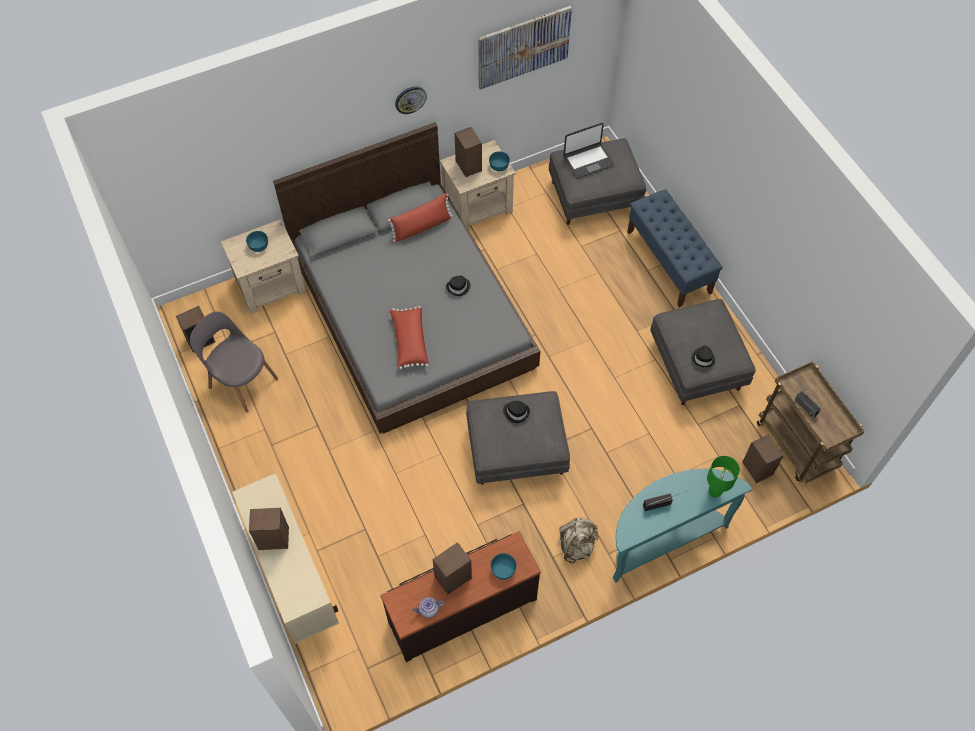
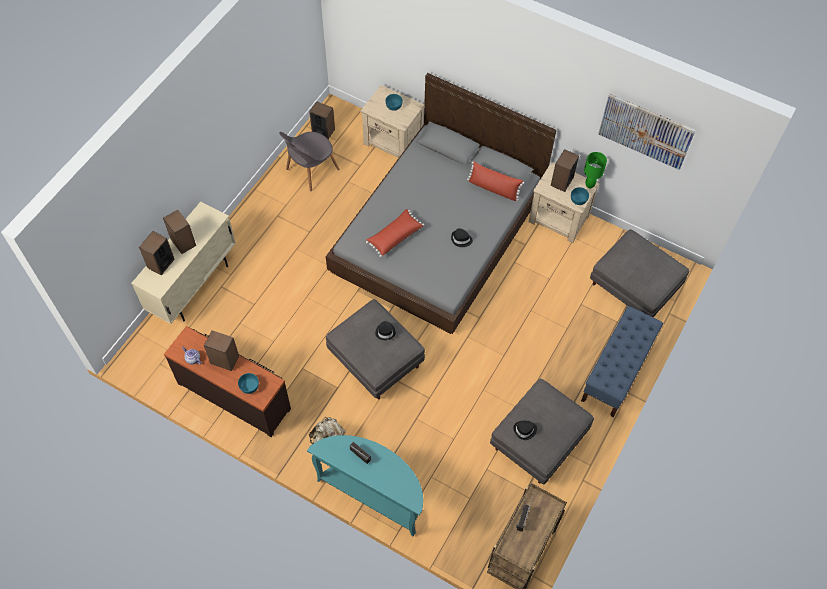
camera: 55 degrees right, 0 degrees up
grey chair [190,312,278,413] -> grey chair turned 135 degrees counterclockwise [279,132,340,191]
wall clock [395,86,427,114] -> none
laptop [563,123,614,178] -> none
green table lamp [707,456,740,498] -> green table lamp moved to [584,152,607,188]
speaker [742,434,784,483] -> speaker moved to [139,231,175,275]

